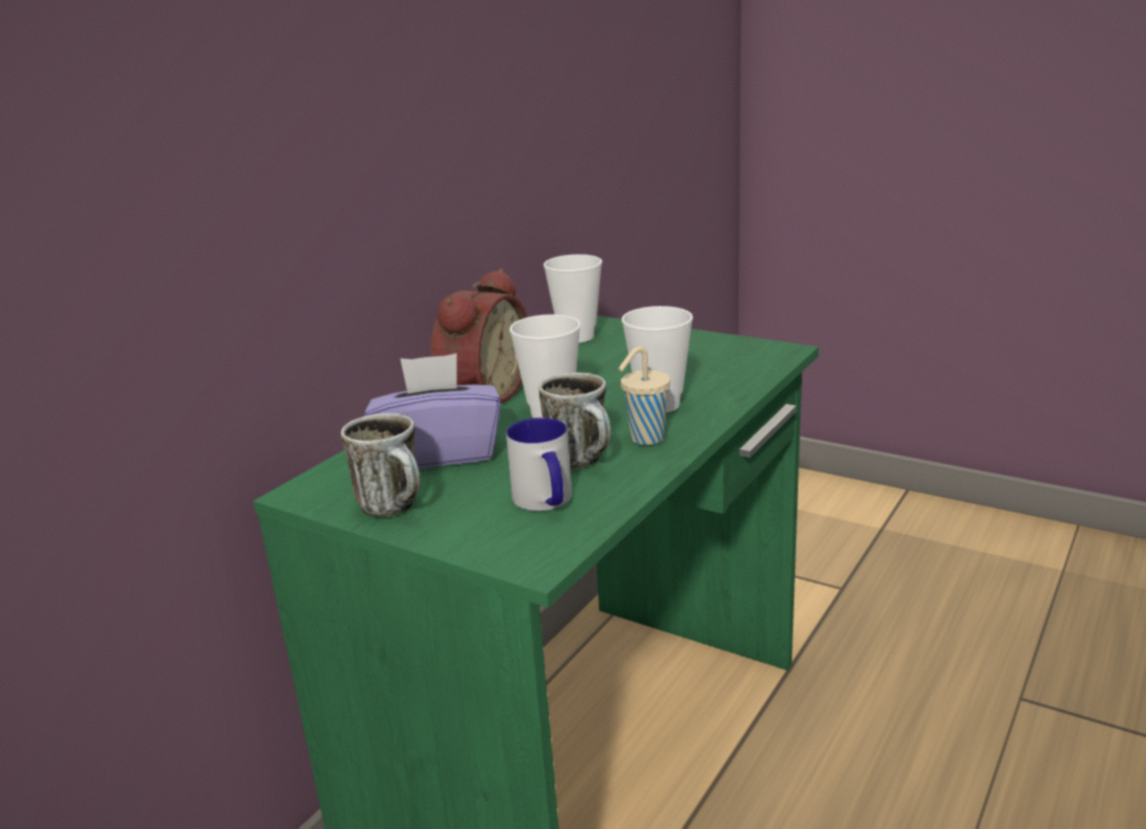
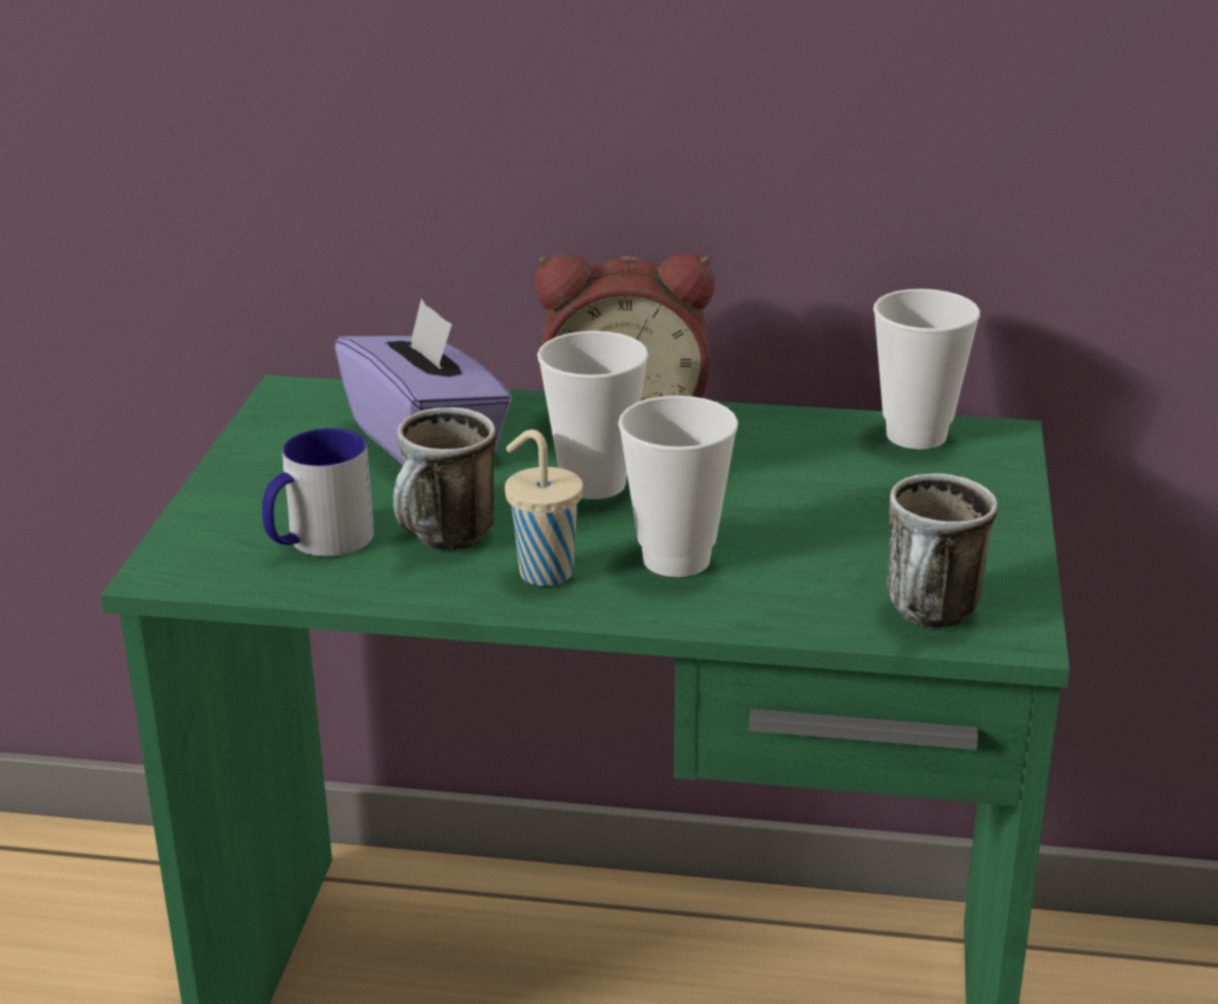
camera: 65 degrees right, 5 degrees up
mug [341,413,420,517] -> mug moved to [887,473,998,628]

